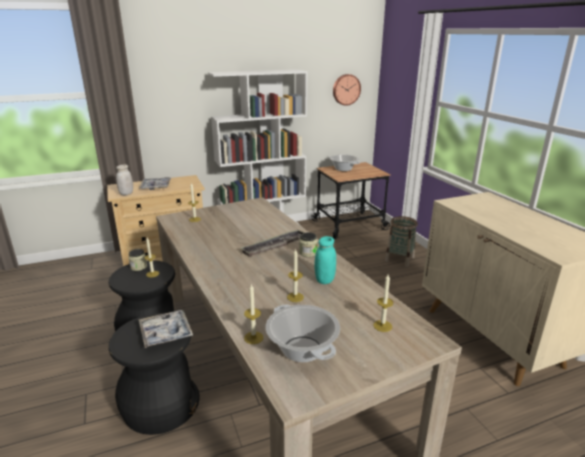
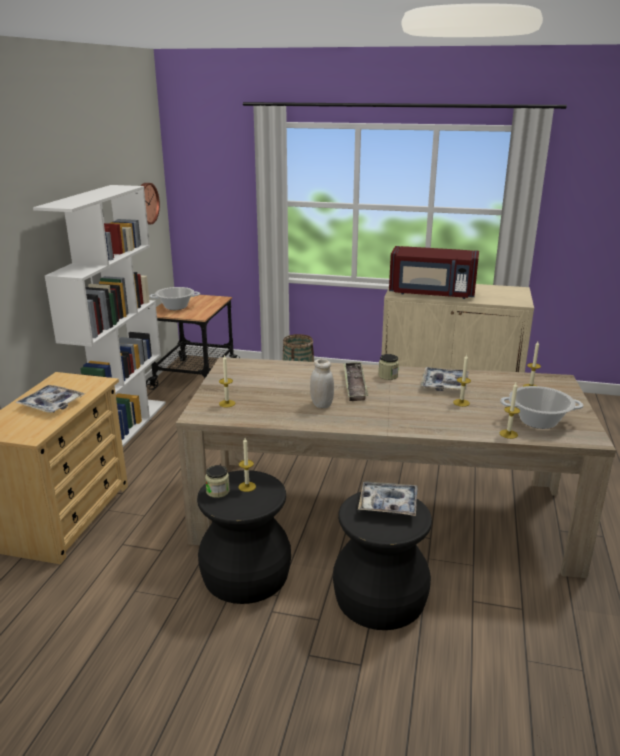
camera: 55 degrees left, 0 degrees up
white jar [116,165,133,195] -> white jar moved to [310,359,334,408]
turquoise jar [314,236,336,284] -> tray [421,367,469,391]
none -> red microwave [389,246,479,299]

